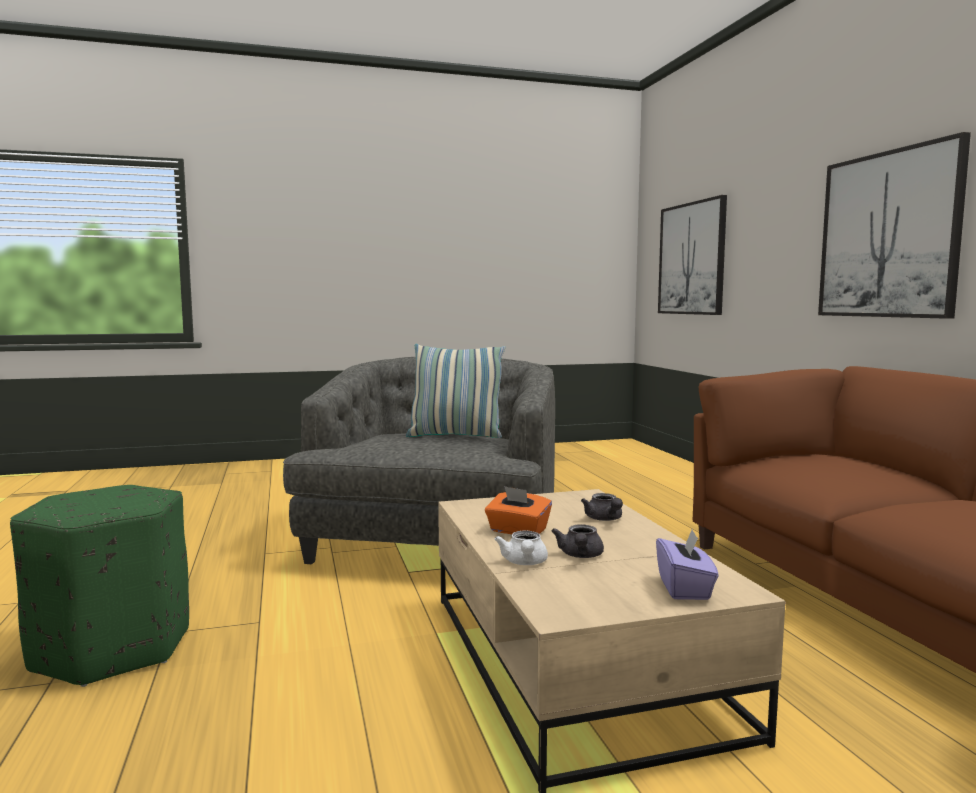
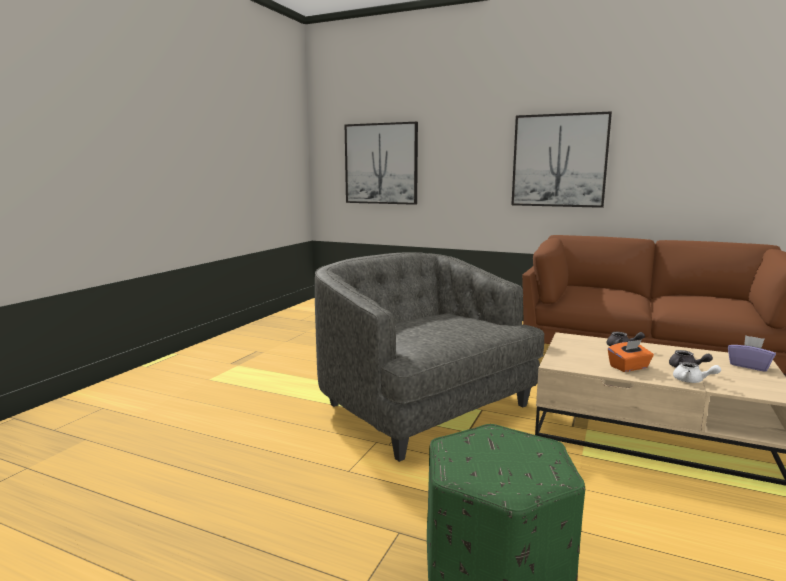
camera: 50 degrees left, 5 degrees up
pillow [406,344,505,438] -> none

